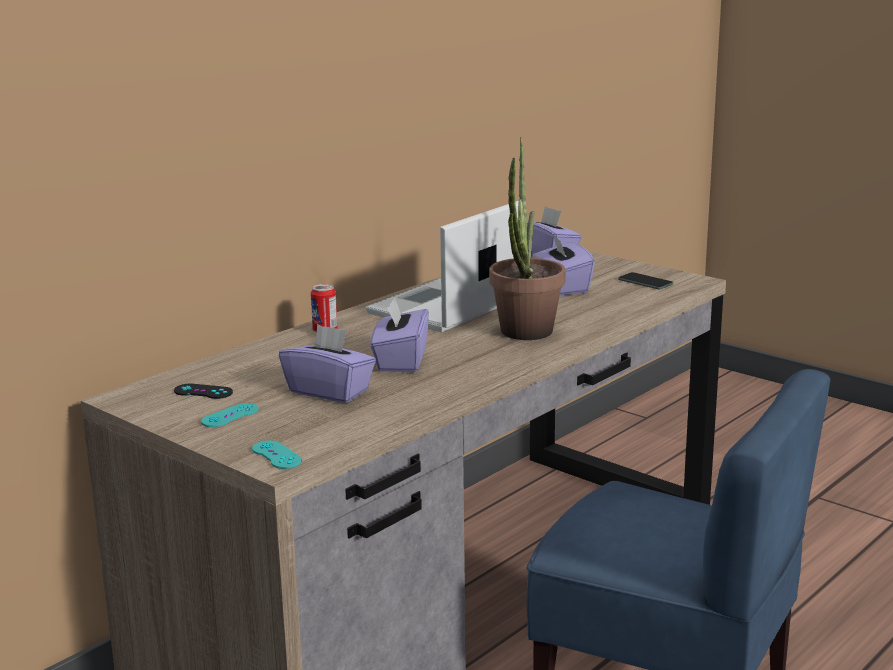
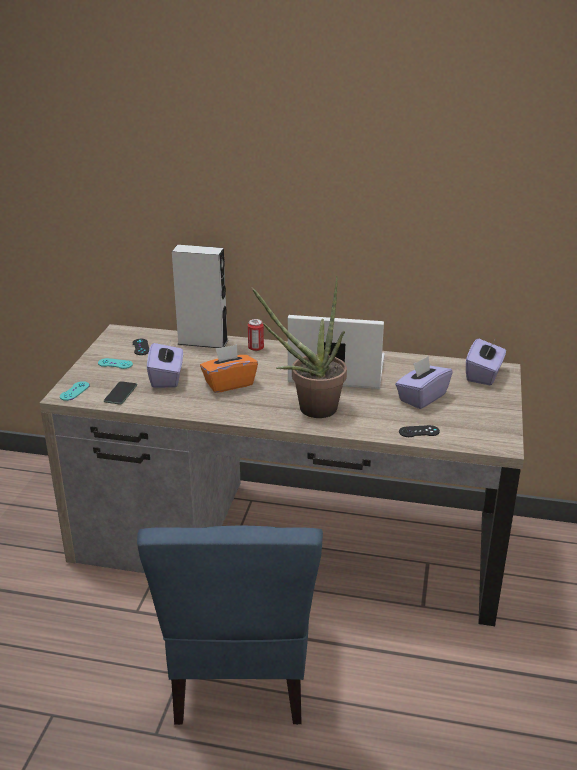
camera: 60 degrees right, 10 degrees up
purple tissue box [370,297,429,372] -> orange tissue box [200,344,258,393]
phone [618,272,674,289] -> phone moved to [104,381,137,404]
none -> grey speaker [172,245,228,348]
none -> black game controller [399,425,440,437]

